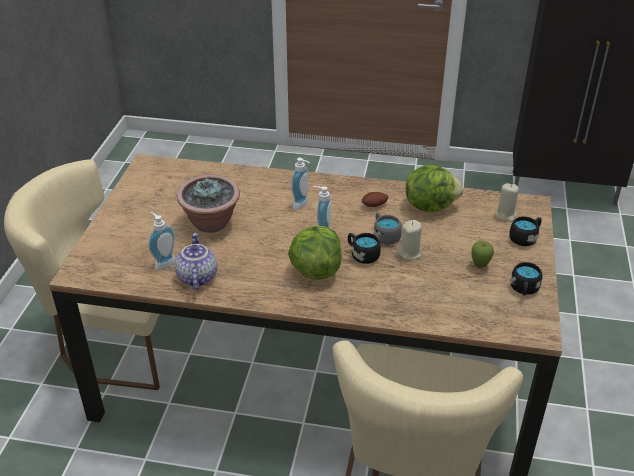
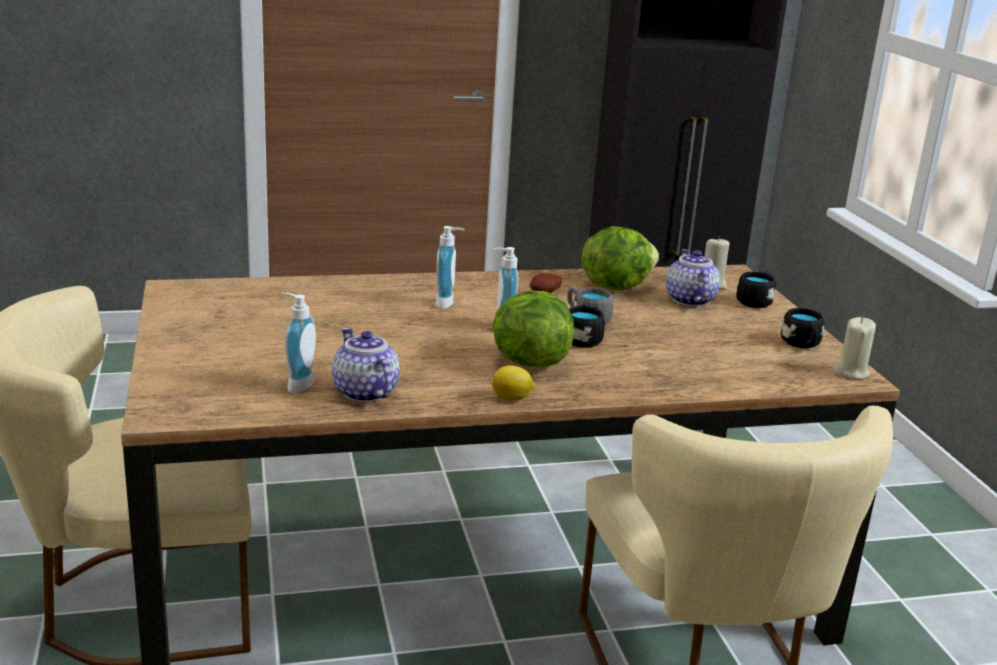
camera: 25 degrees left, 15 degrees down
potted plant [177,175,240,233] -> none
beige candle [398,220,422,260] -> beige candle moved to [834,317,876,380]
apple [472,241,494,268] -> none
none -> lemon [492,365,535,401]
none -> teapot [666,249,720,306]

